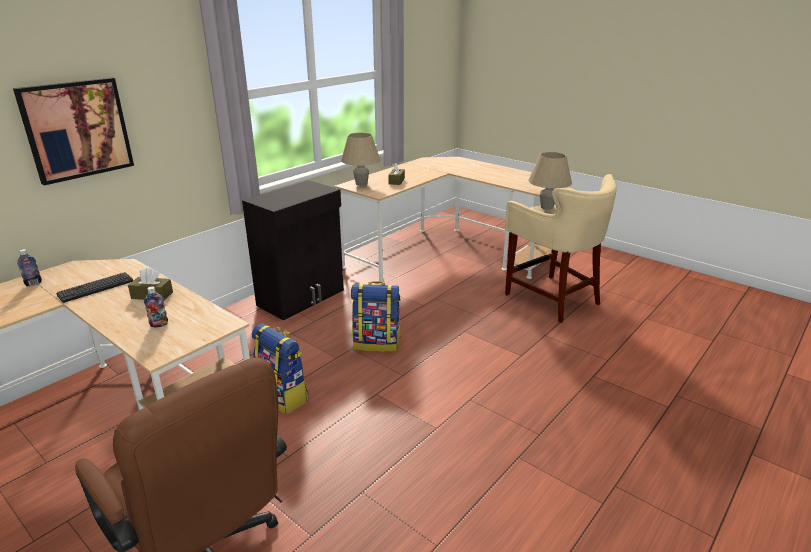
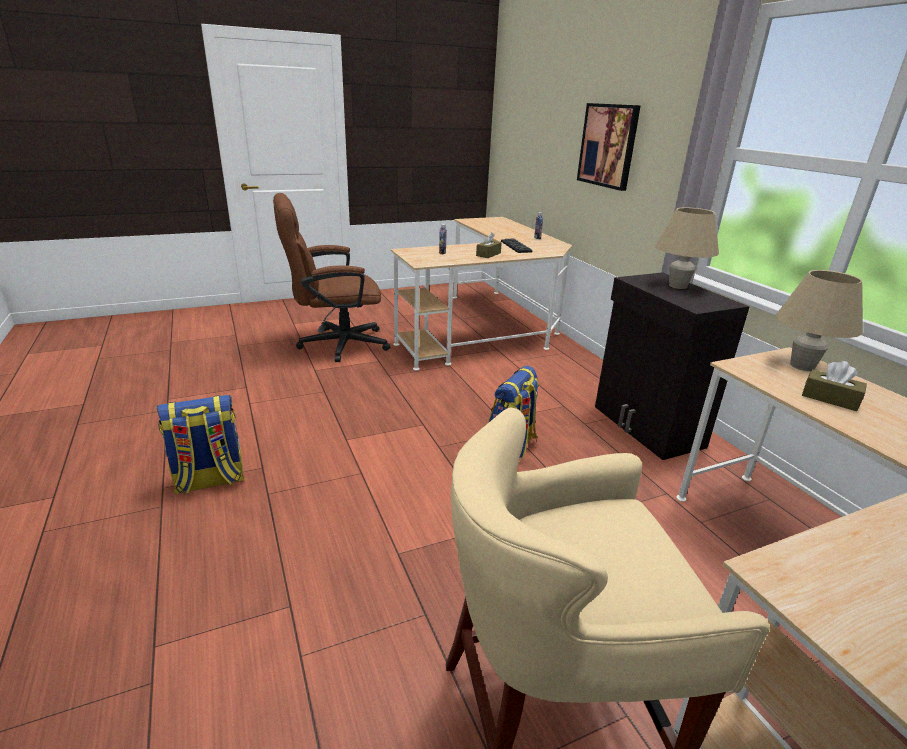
camera: 115 degrees right, 0 degrees up
backpack [252,323,309,414] -> backpack moved to [157,395,245,494]
beige table lamp [528,152,572,210] -> beige table lamp moved to [655,207,719,289]

